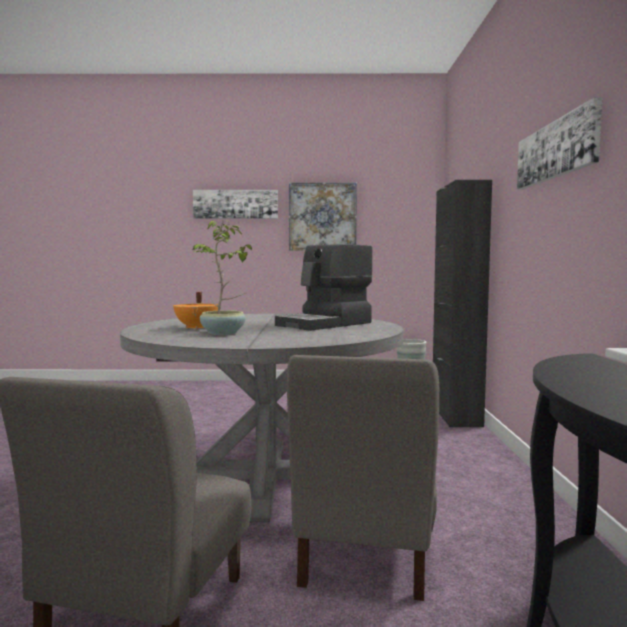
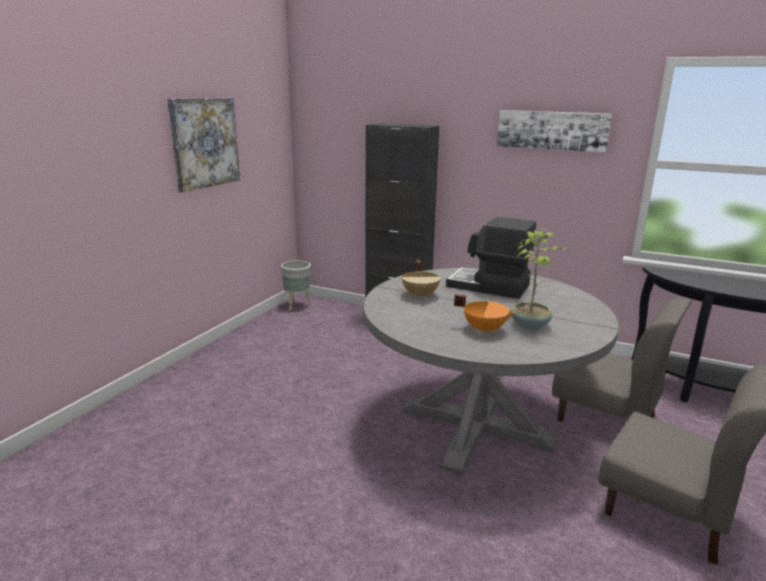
camera: 65 degrees left, 15 degrees up
picture [193,190,278,219] -> none
coffee machine [275,244,372,331] -> coffee machine turned 135 degrees clockwise [446,217,536,299]
none -> beige cooking pot [401,260,441,299]

